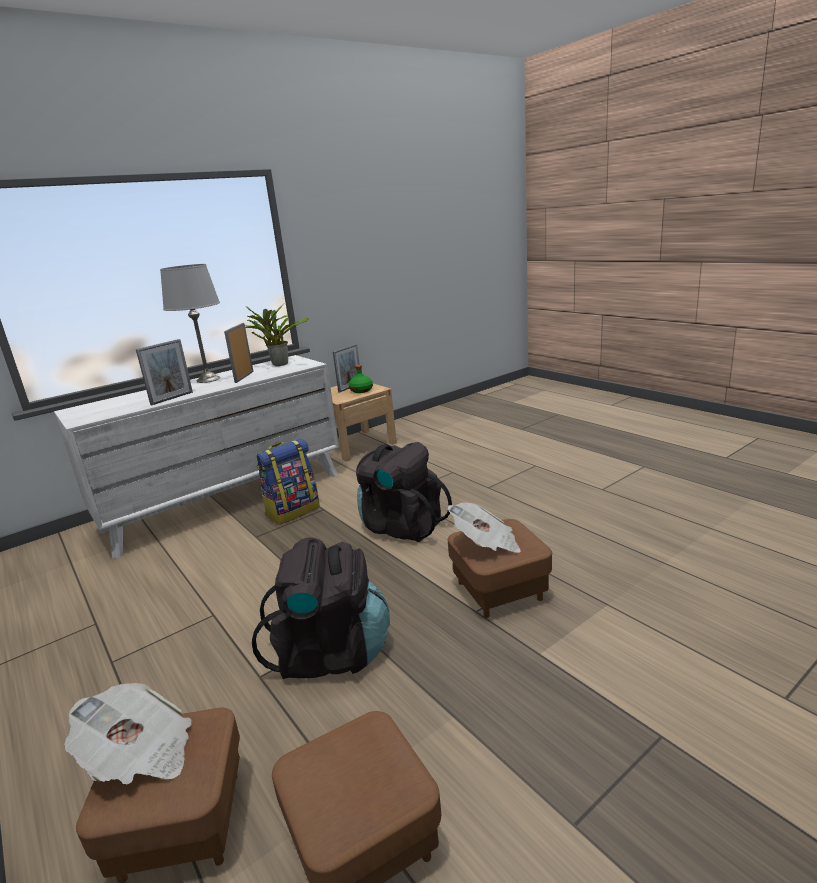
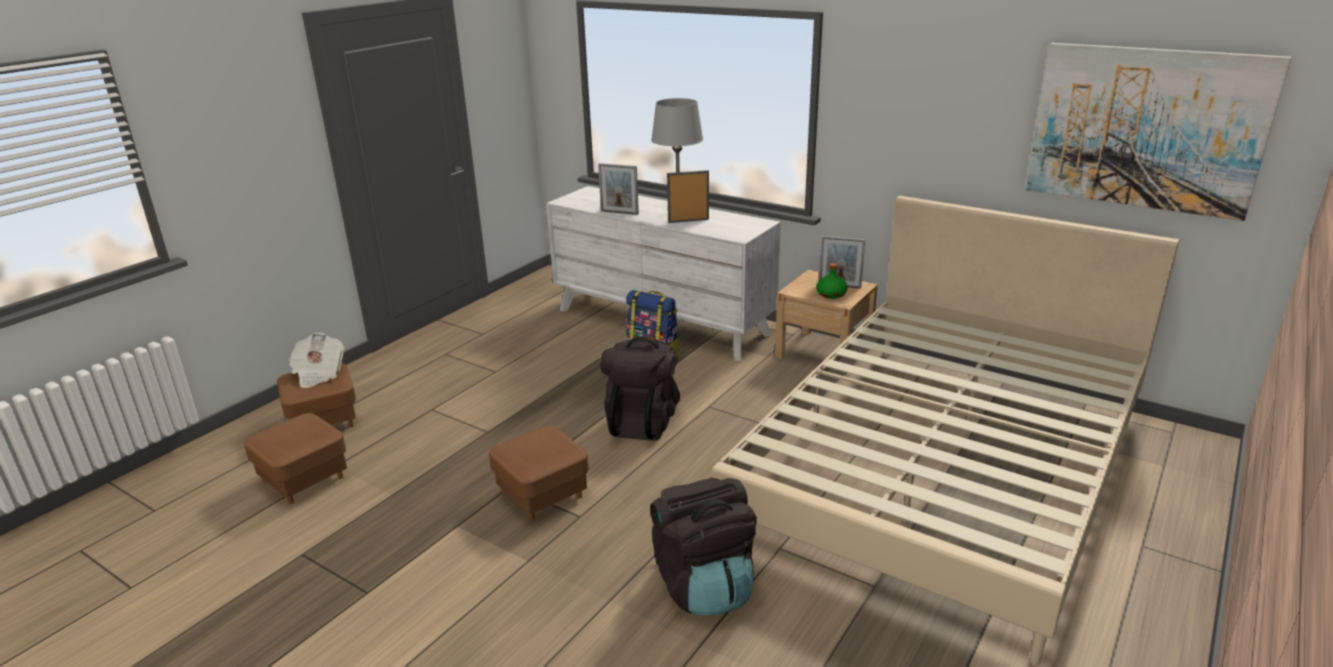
camera: 70 degrees right, 5 degrees up
potted plant [245,303,308,366] -> none
black backpack [252,537,390,679] -> black backpack moved to [650,478,757,616]
newspaper [448,503,521,553] -> none
none -> beige bed [712,196,1179,665]
none -> picture [1026,43,1292,221]

